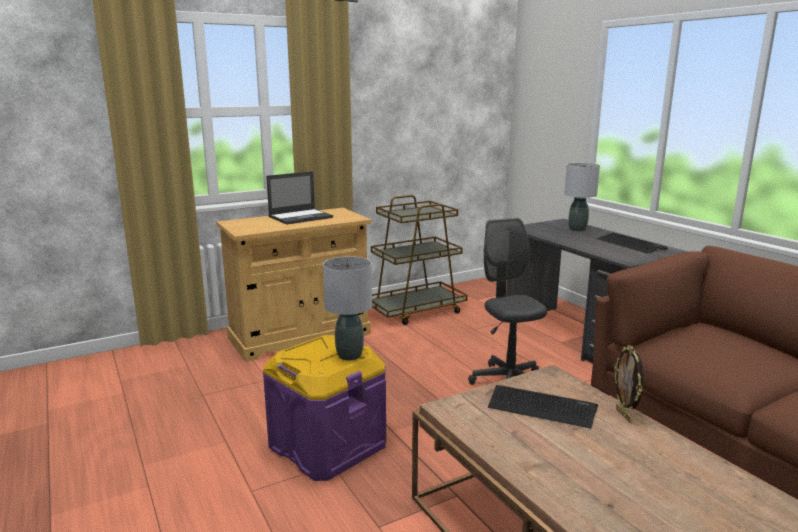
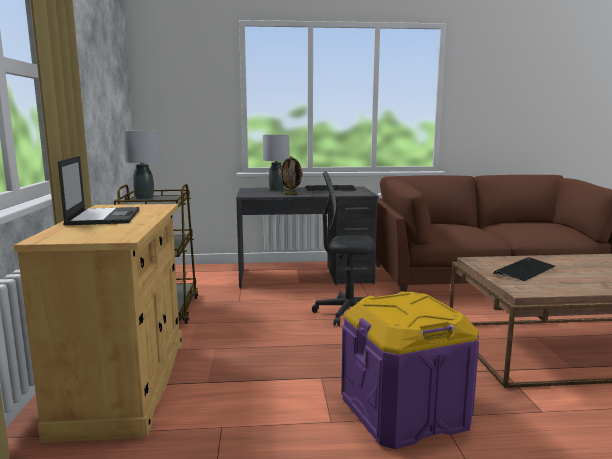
camera: 65 degrees left, 5 degrees down
grey table lamp [323,256,372,360] -> grey table lamp moved to [123,130,159,199]
picture frame [614,345,644,423] -> picture frame moved to [279,156,303,195]

